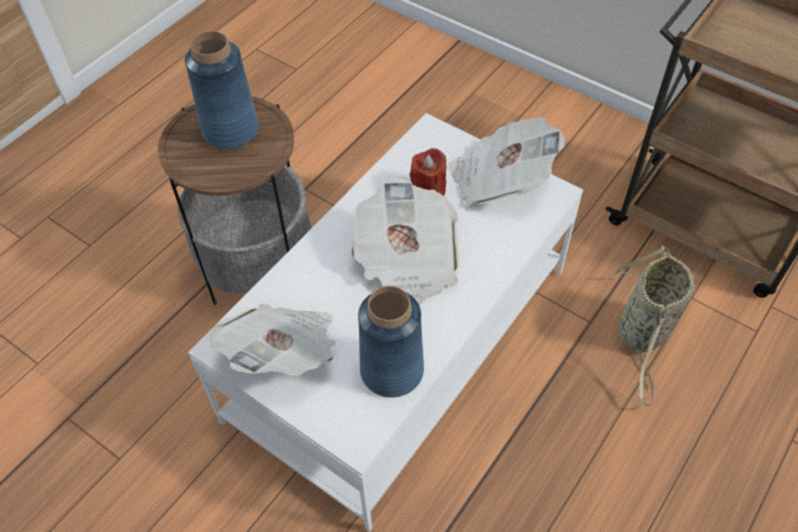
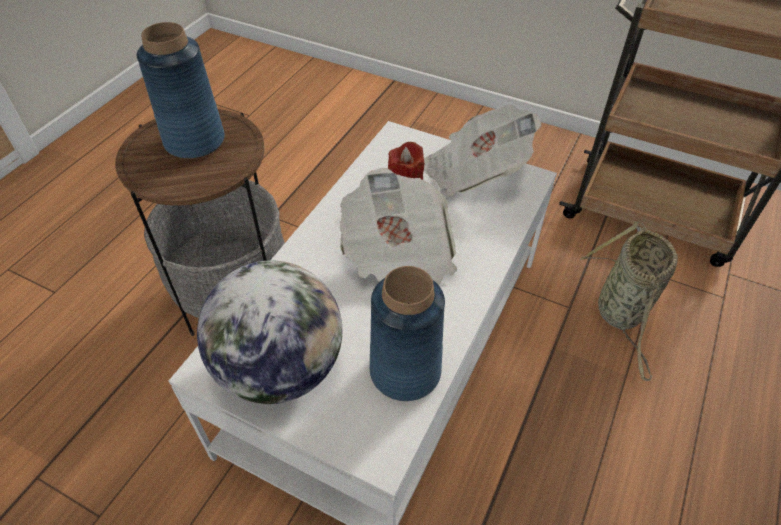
camera: 10 degrees left, 5 degrees down
newspaper [210,304,336,376] -> globe [197,260,342,404]

